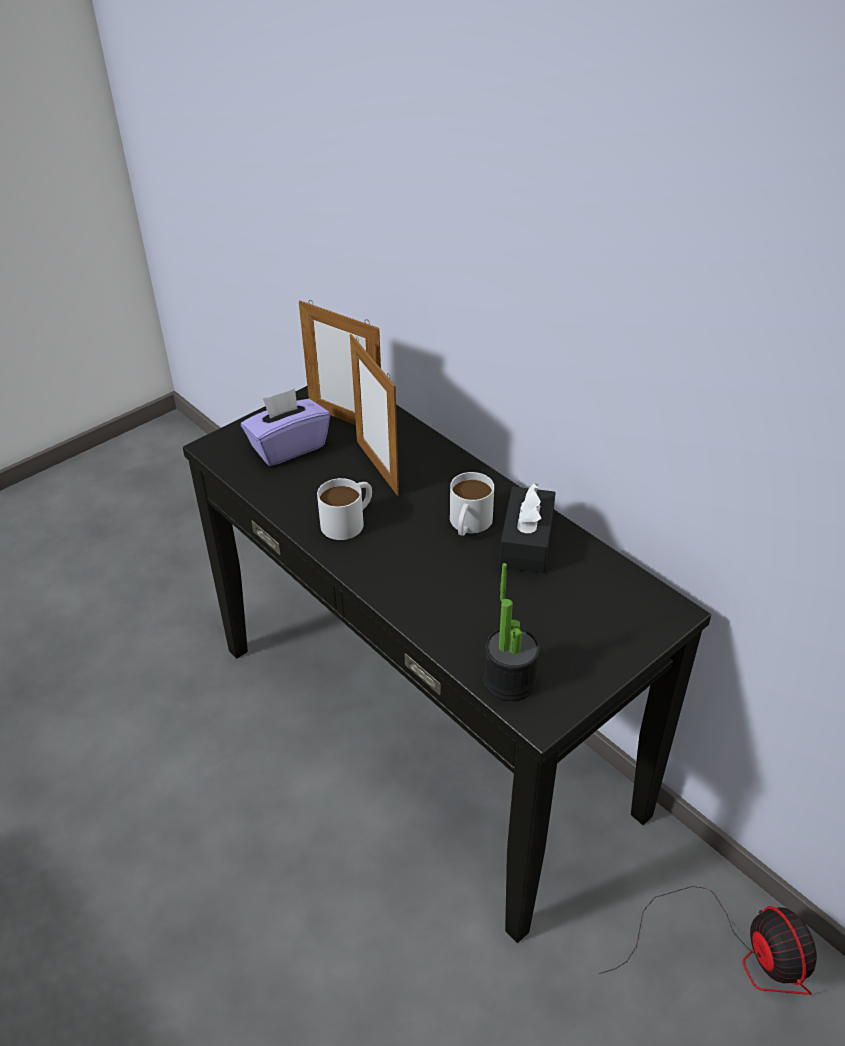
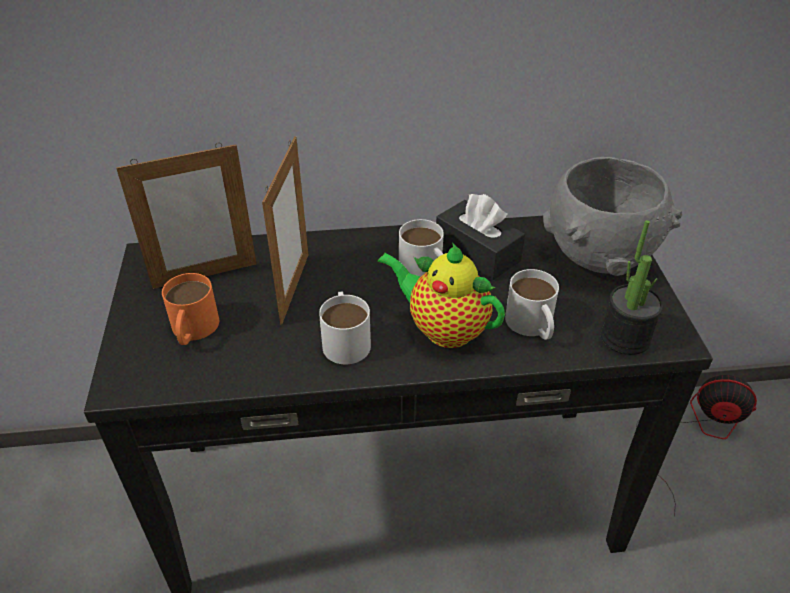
camera: 55 degrees left, 0 degrees up
purple tissue box [241,388,330,466] -> orange mug [162,273,219,345]
picture frame [350,334,399,496] -> picture frame turned 90 degrees counterclockwise [262,136,309,325]
none -> teapot [377,243,505,348]
none -> white mug [505,269,559,340]
none -> grey bowl [543,157,682,276]

